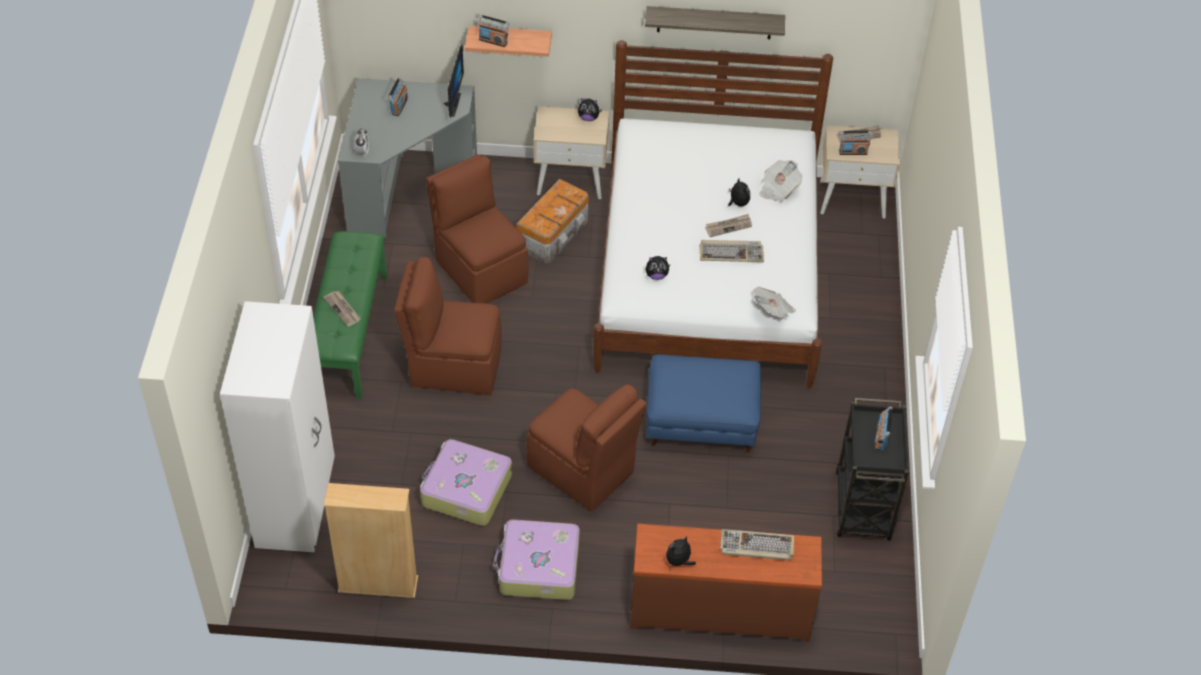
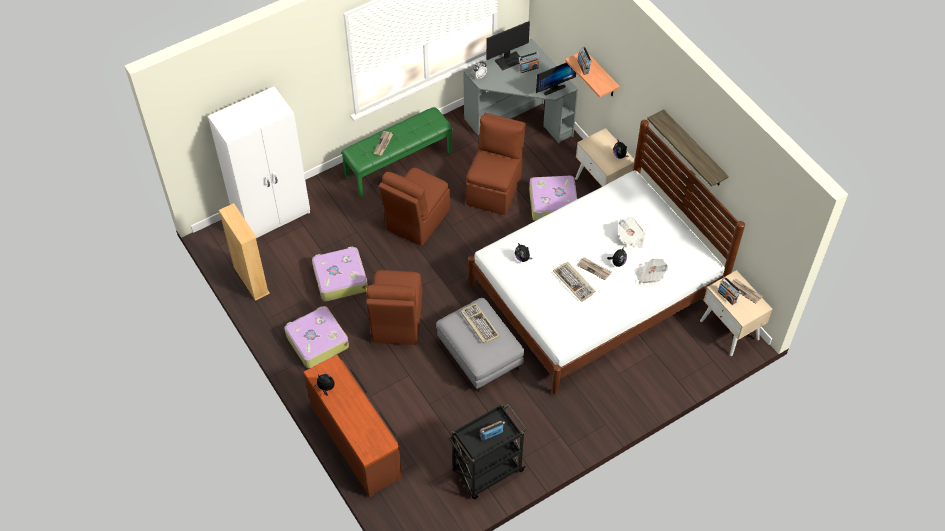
camera: 55 degrees right, 5 degrees up
brown chair [394,257,502,395] -> brown chair turned 120 degrees counterclockwise [379,168,450,246]
storage box [516,179,589,263] -> suitcase [529,176,577,221]
blue ottoman [646,354,761,452] -> grey ottoman [436,298,524,392]
keyboard [720,529,794,561] -> keyboard moved to [461,303,500,343]
newspaper [753,287,796,318] -> newspaper moved to [618,217,646,248]
none -> monitor [486,21,530,71]

